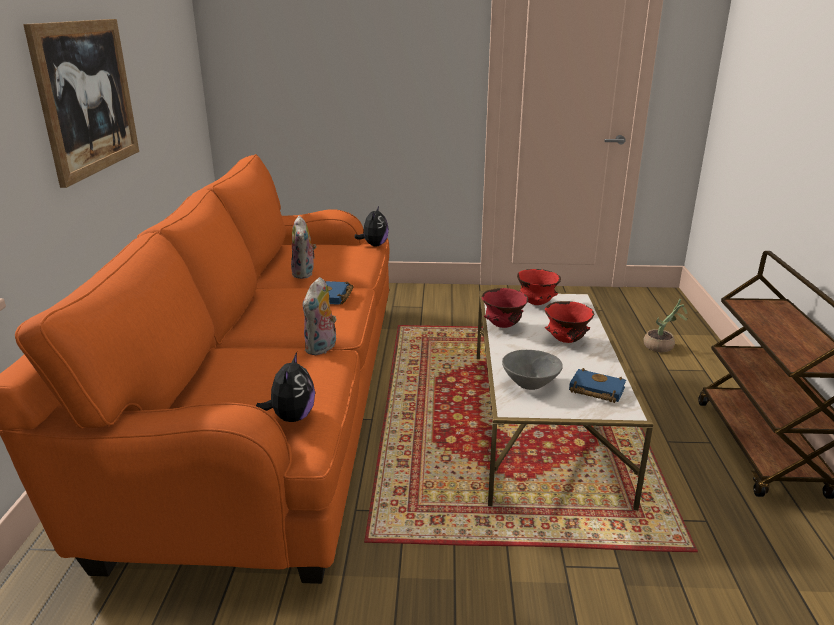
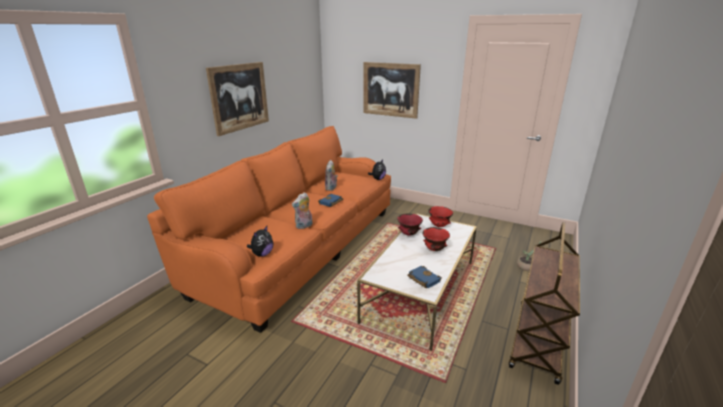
camera: 25 degrees right, 0 degrees up
grey bowl [502,350,563,390] -> none
none -> picture [363,62,421,119]

